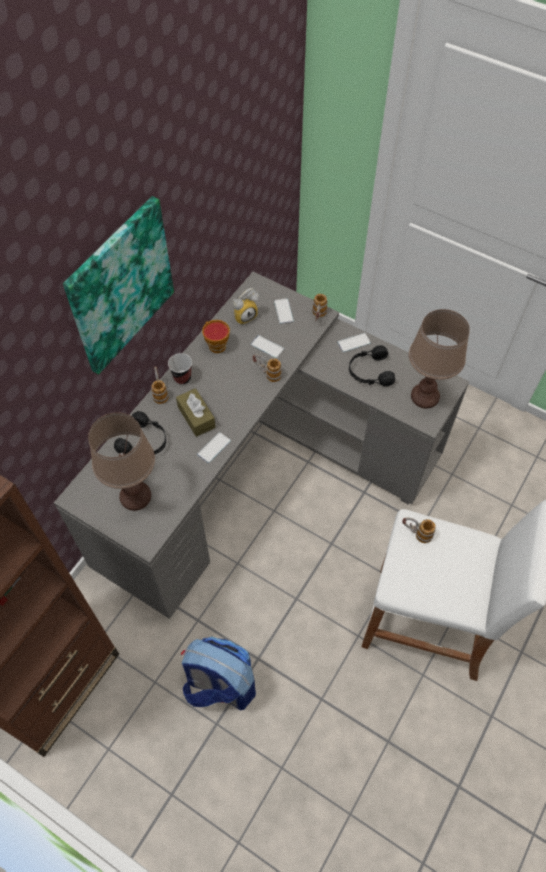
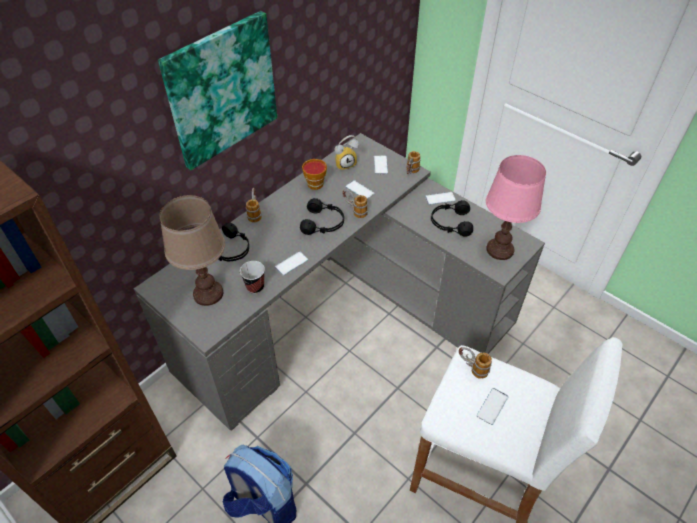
camera: 10 degrees right, 10 degrees down
cup [168,353,192,385] -> cup moved to [240,261,265,294]
brown tissue box [176,388,216,437] -> none
brown table lamp [409,309,470,409] -> pink table lamp [486,155,546,260]
none -> black headphones [300,198,344,235]
none -> phone [477,388,508,425]

